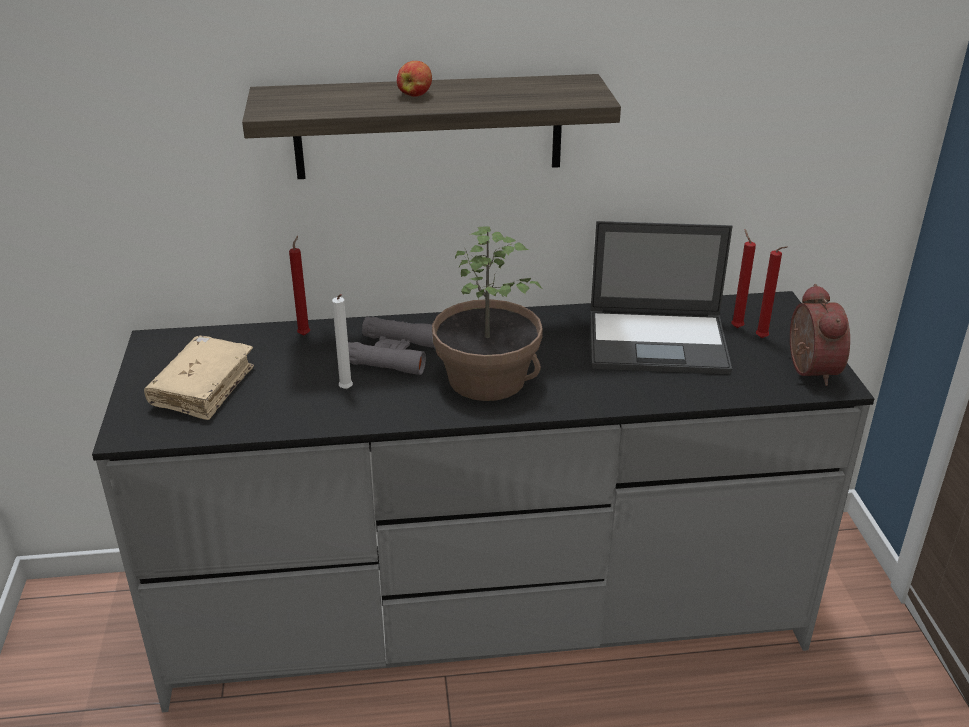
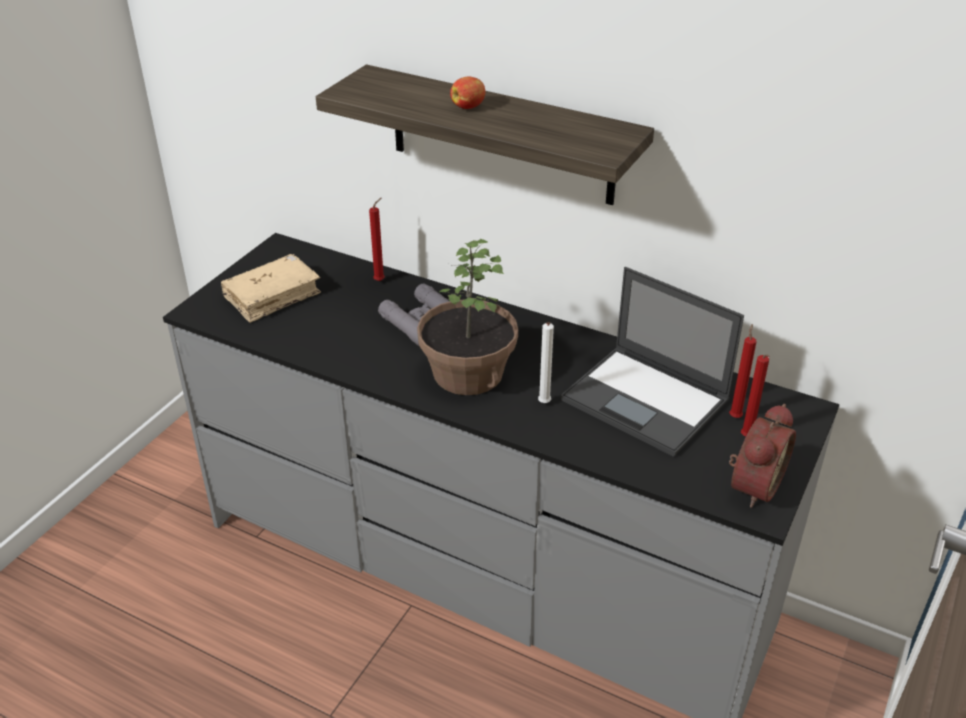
camera: 35 degrees right, 5 degrees up
white candle [332,294,353,389] -> white candle moved to [538,322,554,403]

